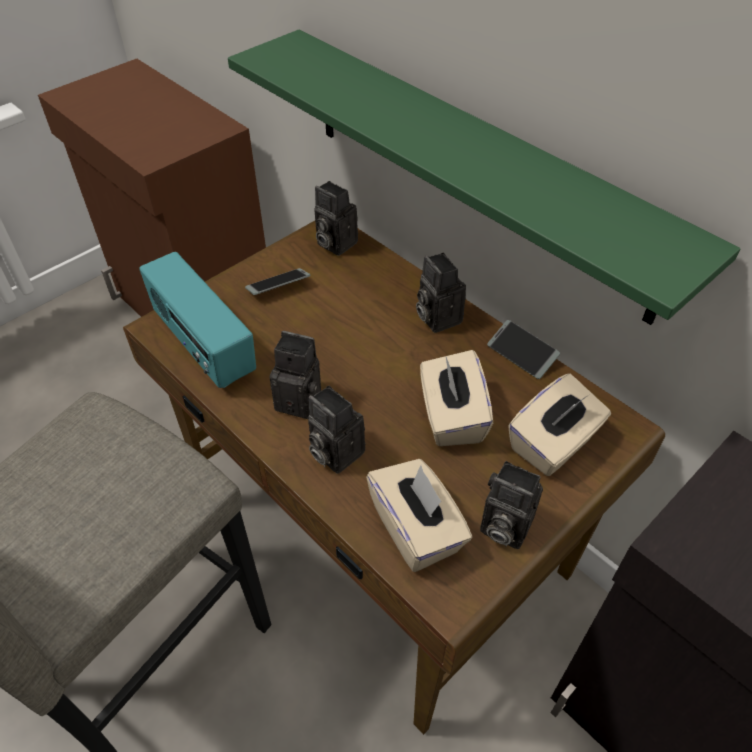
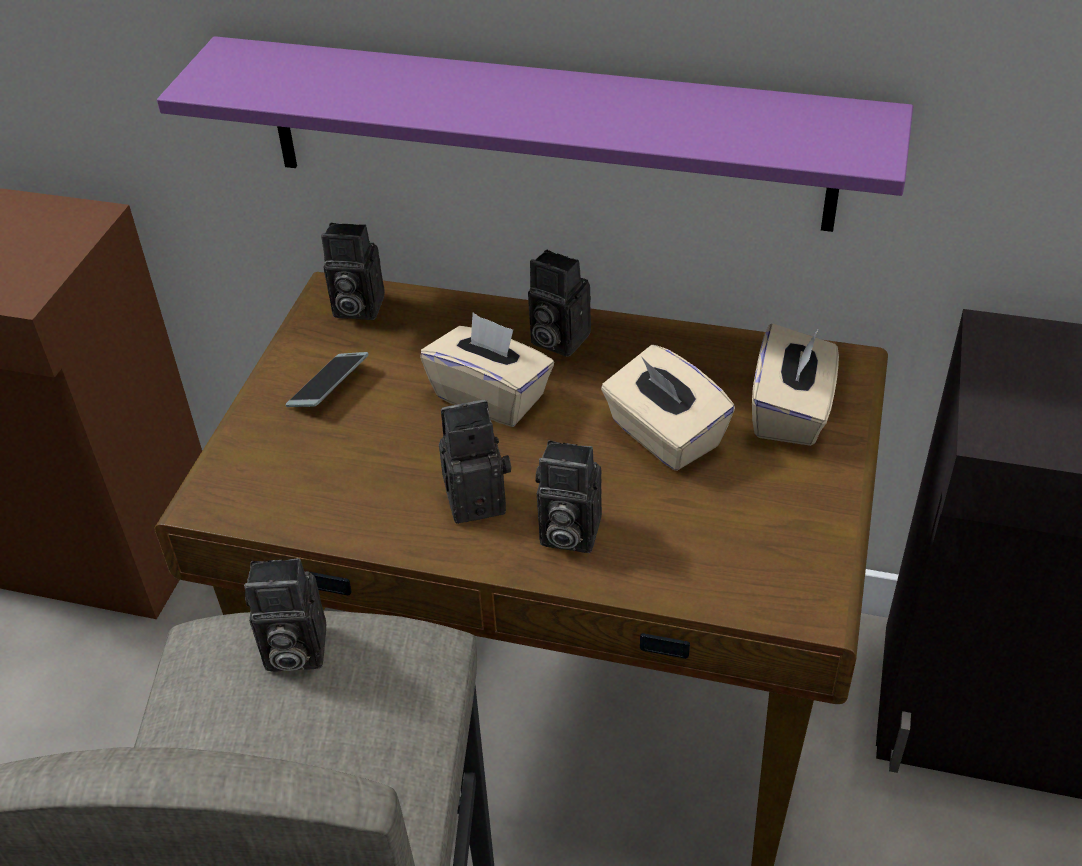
camera: 30 degrees left, 5 degrees down
radio [139,252,256,388] -> none
green shelf [228,30,740,325] -> purple shelf [157,36,913,232]
beige tissue box [366,459,472,572] -> beige tissue box moved to [420,312,554,427]
camera [480,461,543,549] -> camera moved to [244,558,326,672]
phone [487,320,560,379] -> none

